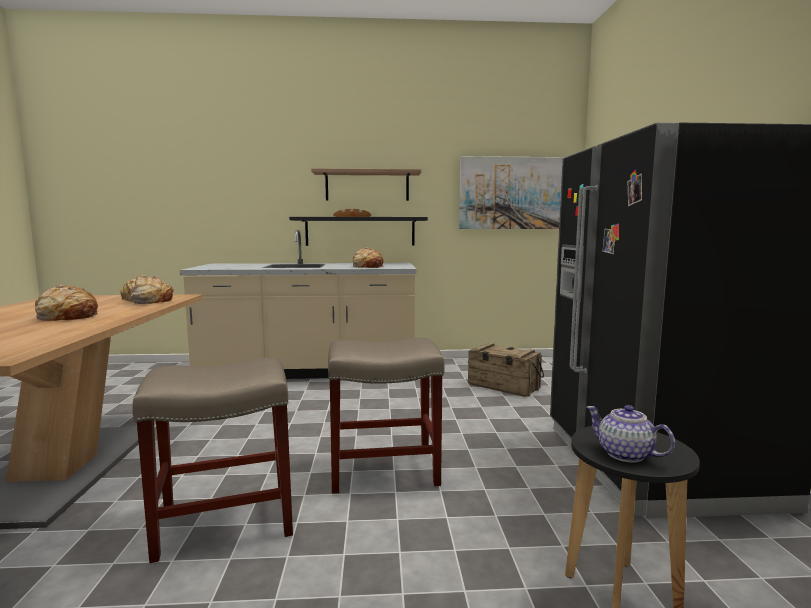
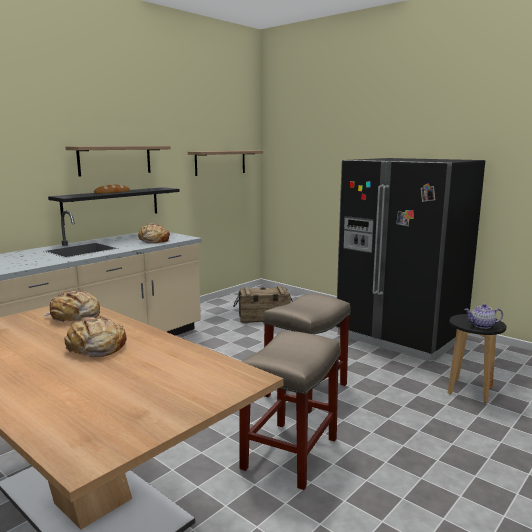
camera: 45 degrees left, 5 degrees up
picture [459,156,565,229] -> shelf [188,151,263,176]

